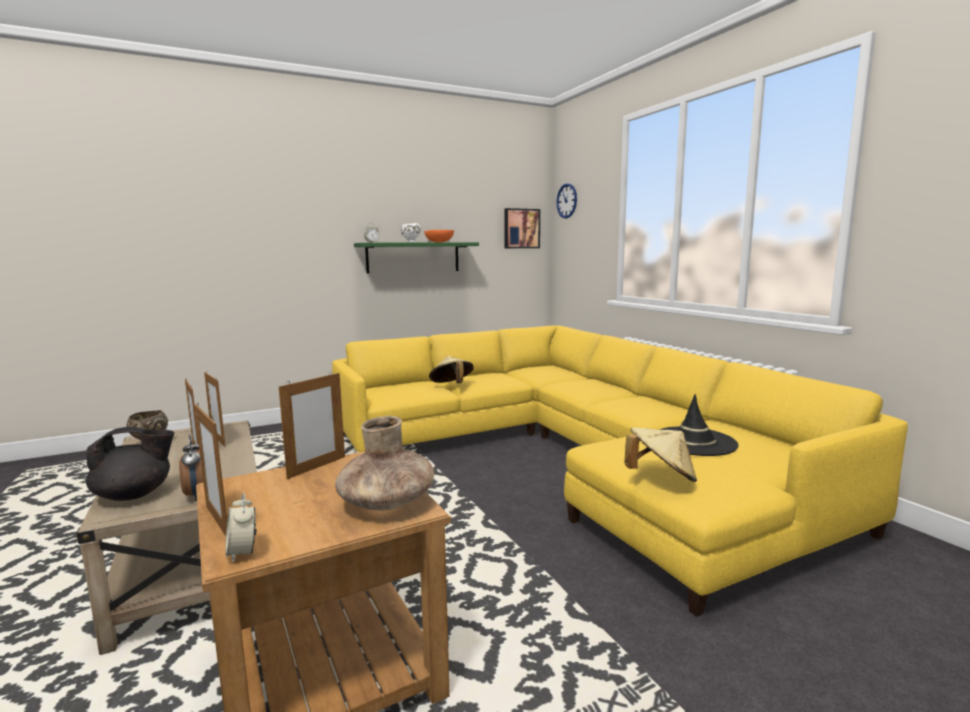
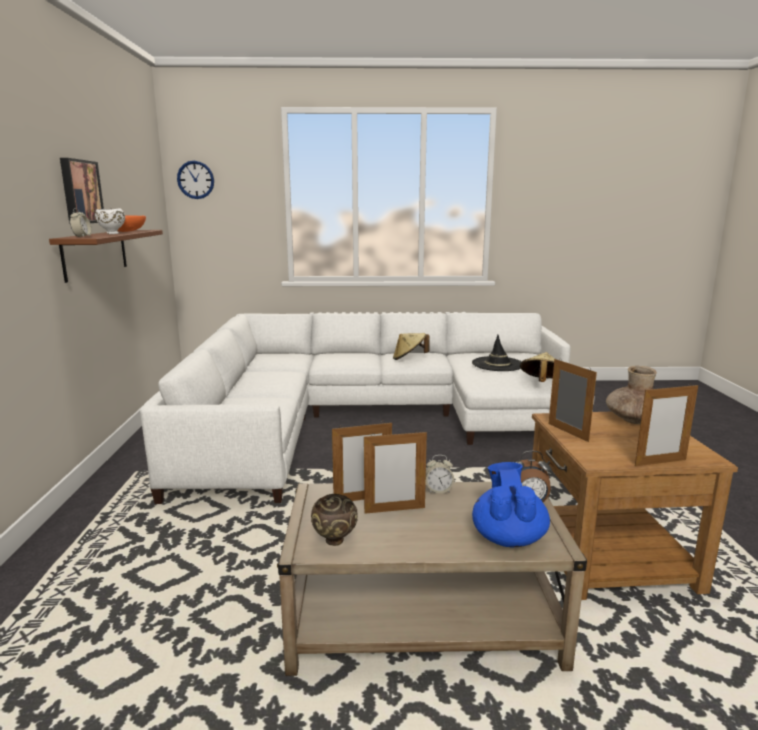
camera: 65 degrees left, 5 degrees up
black teapot [86,427,174,501] -> blue teapot [472,462,550,547]
alarm clock [225,493,257,563] -> alarm clock moved to [426,455,454,493]
yellow sofa [332,325,908,617] -> white sofa [140,313,595,504]
green shelf [354,242,479,274] -> brown shelf [49,230,163,283]
beige hat [429,356,474,383] -> beige hat moved to [393,333,430,360]
picture [504,208,540,248] -> picture moved to [60,158,104,224]

